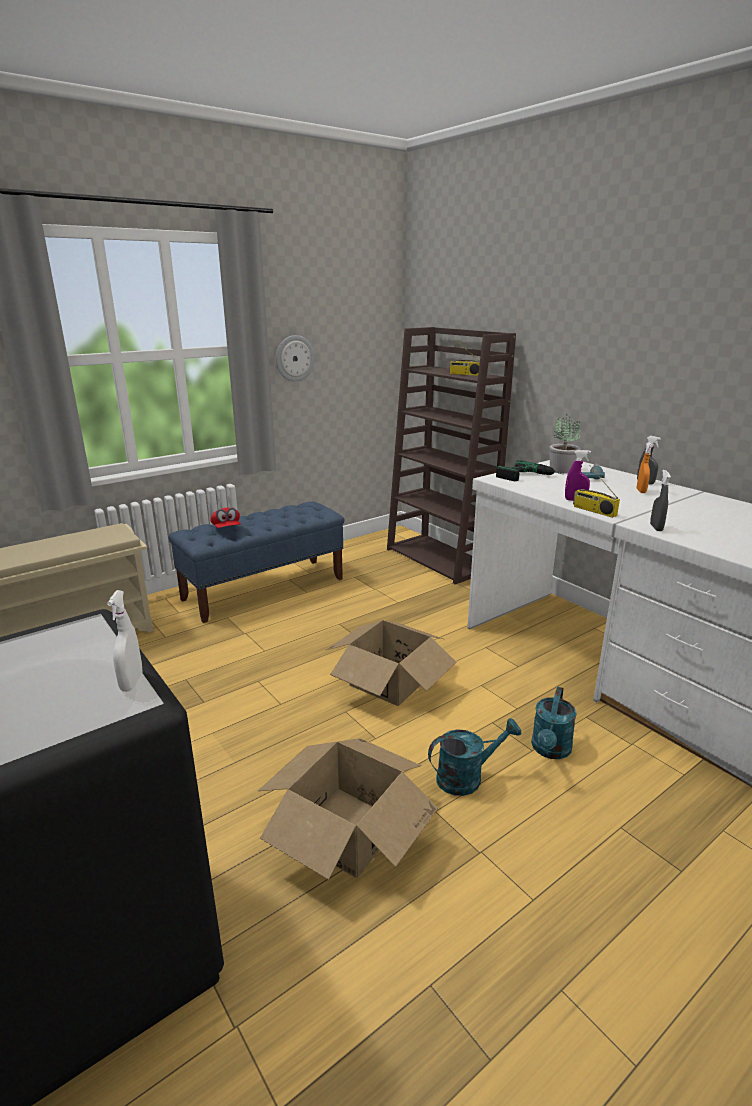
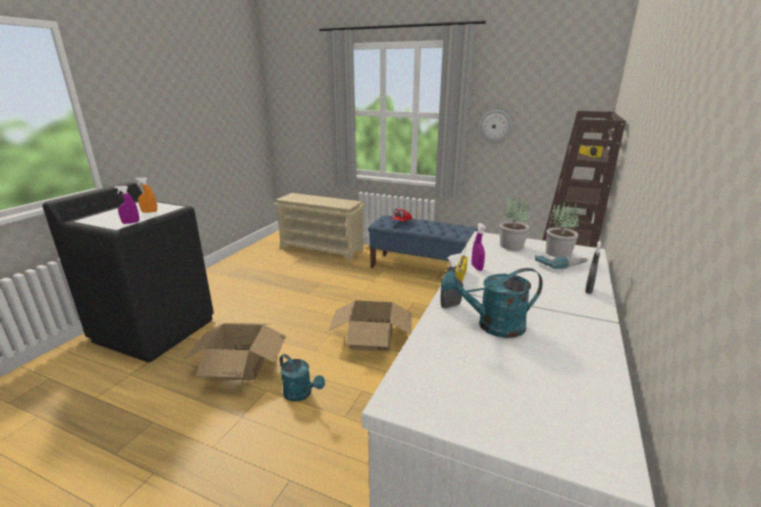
camera: 60 degrees right, 0 degrees up
white spray bottle [107,590,142,692] -> purple spray bottle [114,185,139,224]
power drill [496,460,563,481] -> potted plant [500,197,530,250]
turquoise watering can [531,687,577,759] -> turquoise watering can moved to [441,268,543,338]
orange spray bottle [637,442,653,493] -> orange spray bottle moved to [135,177,157,213]

